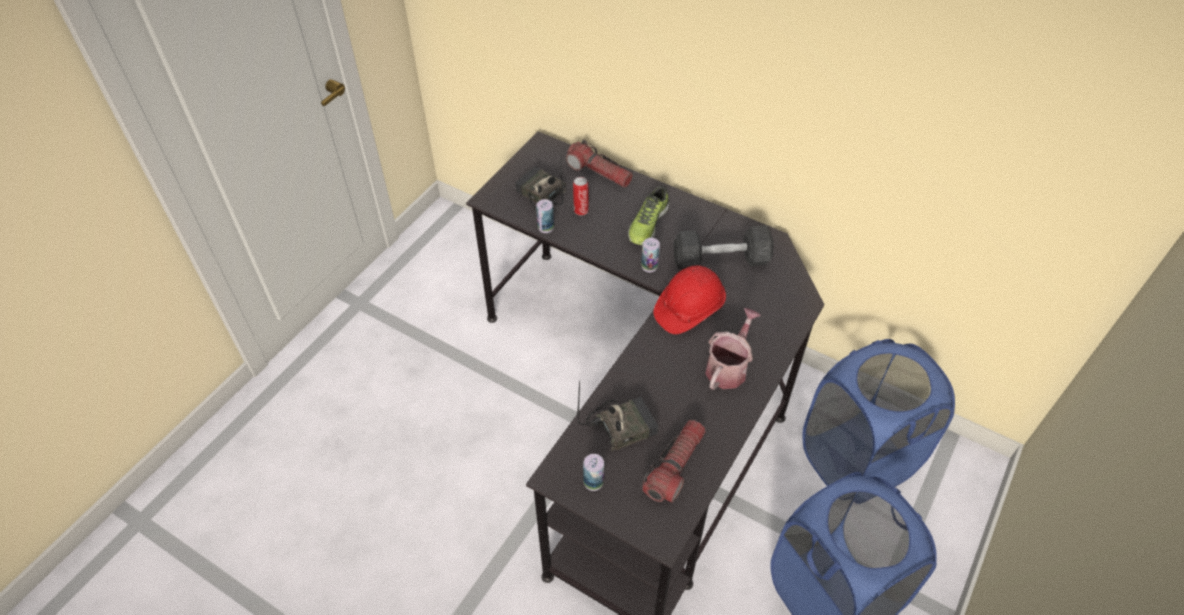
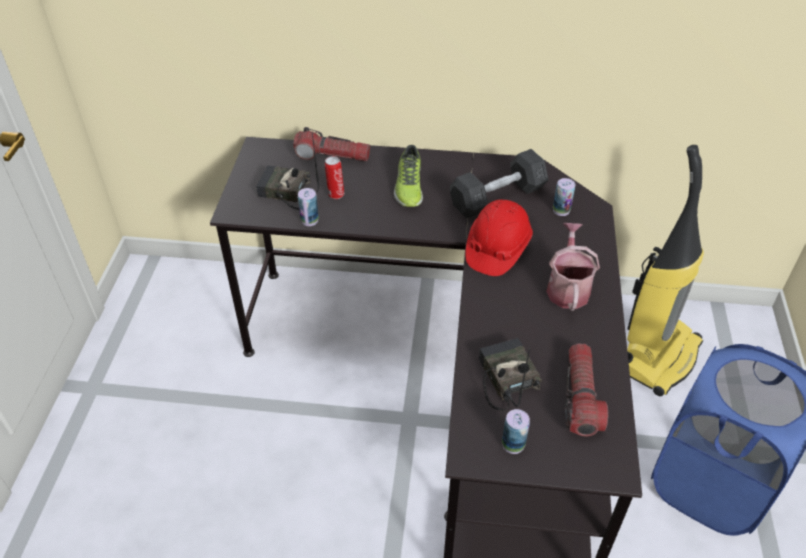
camera: 25 degrees left, 5 degrees down
radio [577,380,659,452] -> radio turned 60 degrees counterclockwise [479,338,542,411]
can [641,238,660,272] -> can moved to [553,178,575,216]
blue laundry basket [802,339,955,487] -> vacuum cleaner [627,145,704,396]

